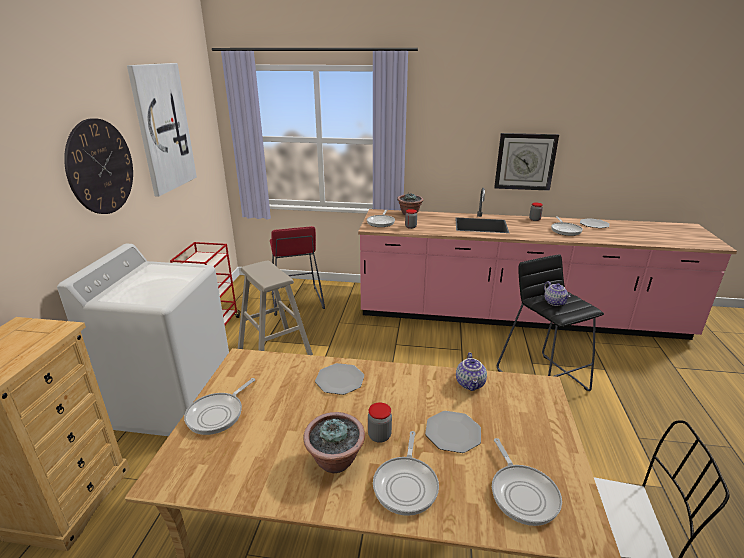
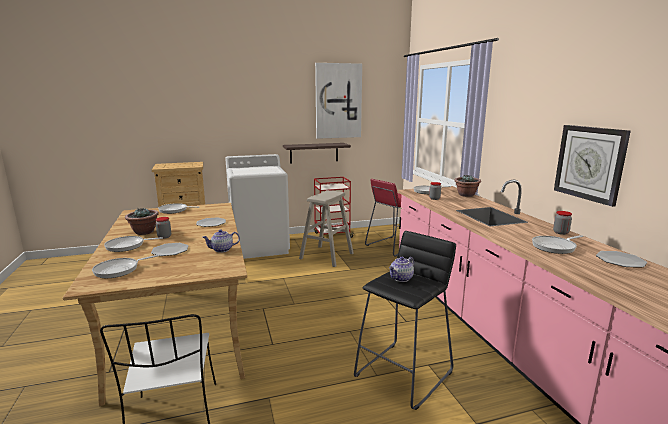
camera: 65 degrees right, 10 degrees down
wall clock [64,118,133,214] -> none
none -> shelf [283,143,351,163]

